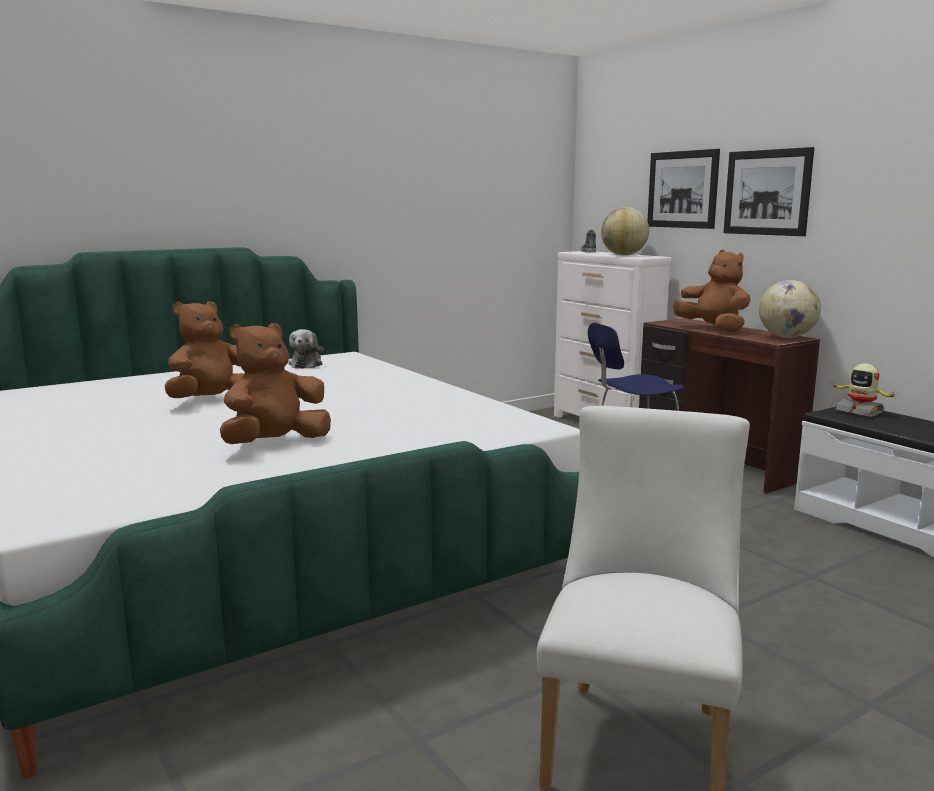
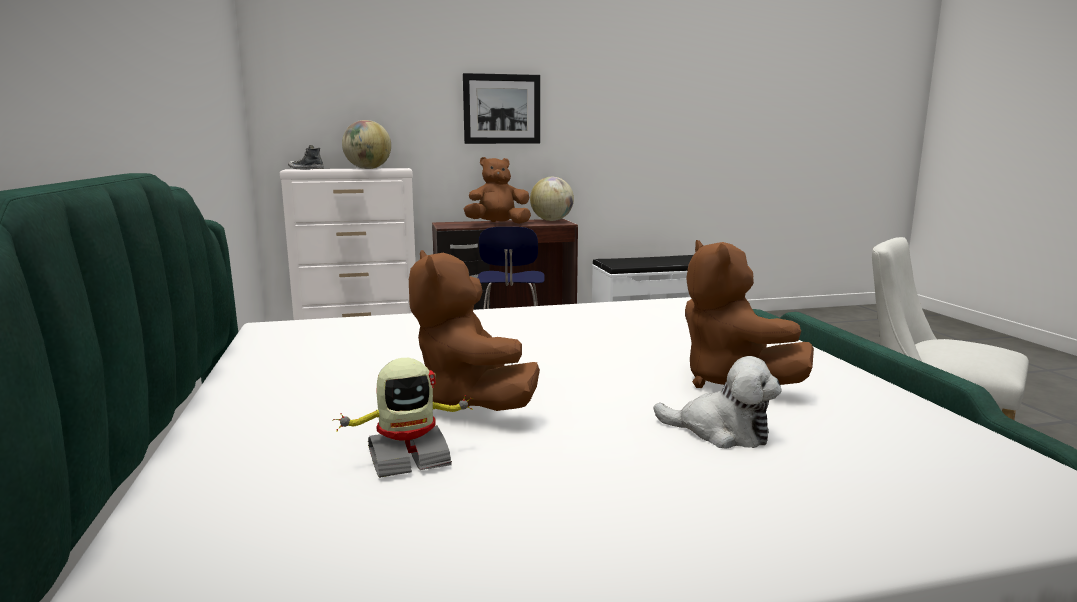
camera: 70 degrees left, 0 degrees up
plush toy [289,329,324,368] -> plush toy moved to [654,356,782,449]
picture [647,149,720,229] -> none
toy robot [830,364,898,417] -> toy robot moved to [332,358,474,478]

